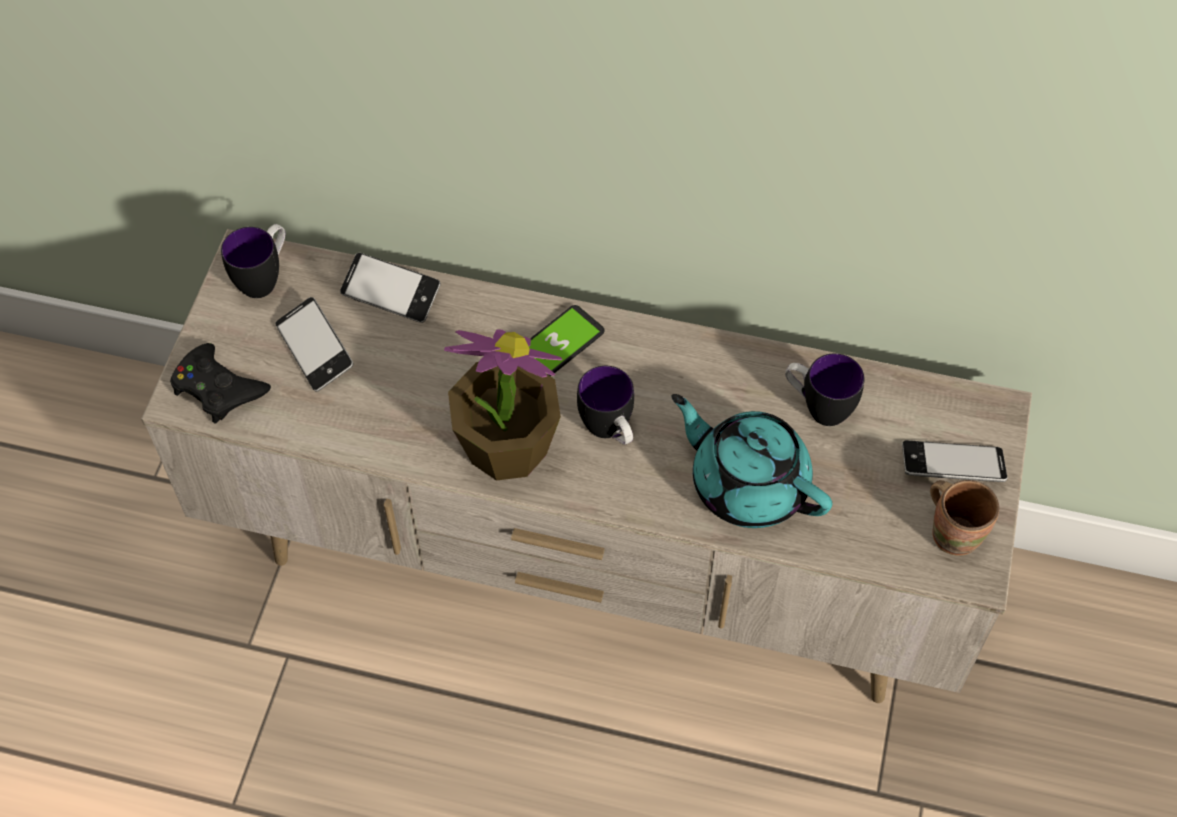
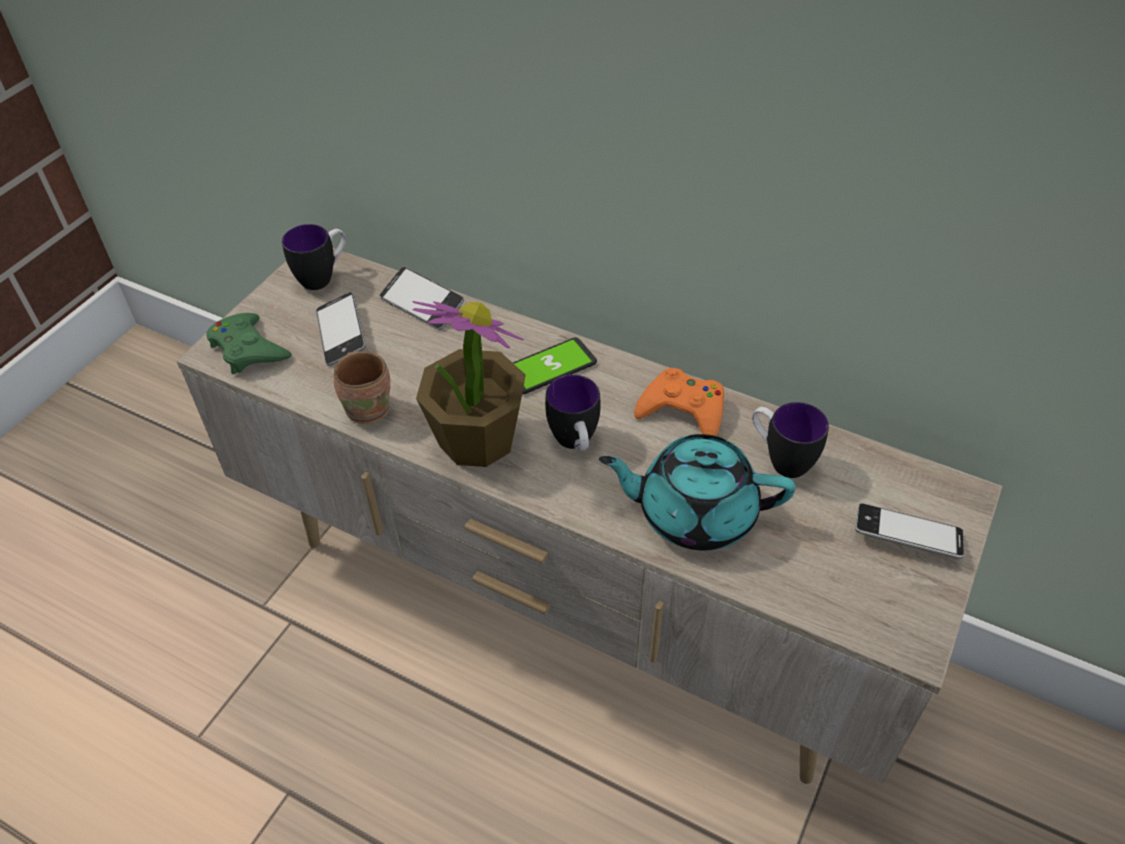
camera: 15 degrees right, 10 degrees down
black game controller [170,343,271,424] -> green game controller [206,313,292,374]
turquoise teapot [671,394,832,528] -> turquoise teapot turned 45 degrees counterclockwise [599,434,796,550]
brown mug [930,480,999,556] -> brown mug moved to [334,351,390,424]
none -> orange game controller [634,368,724,436]

